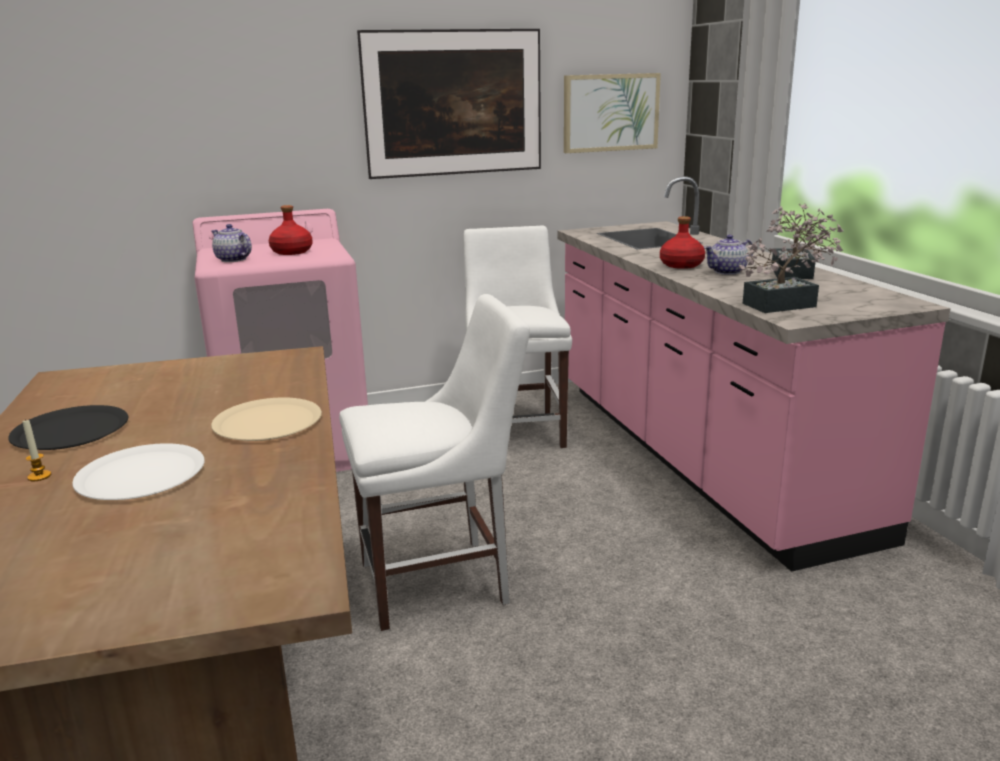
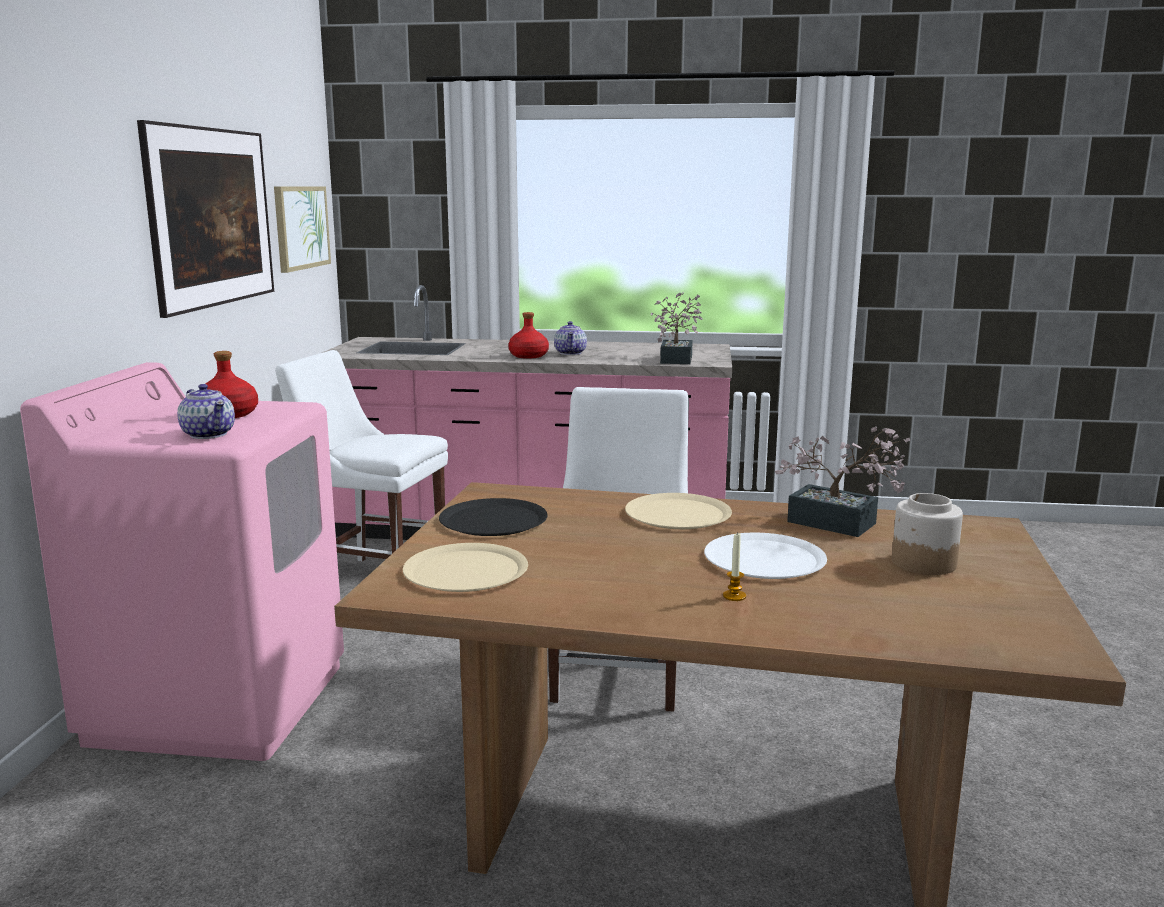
camera: 65 degrees left, 5 degrees down
black plate [8,405,128,450] -> black plate moved to [439,498,548,536]
teapot [211,224,252,262] -> teapot turned 105 degrees counterclockwise [177,384,235,439]
potted plant [766,204,837,279] -> potted plant moved to [775,426,910,537]
none -> beige plate [403,543,528,592]
none -> jar [892,493,963,575]

